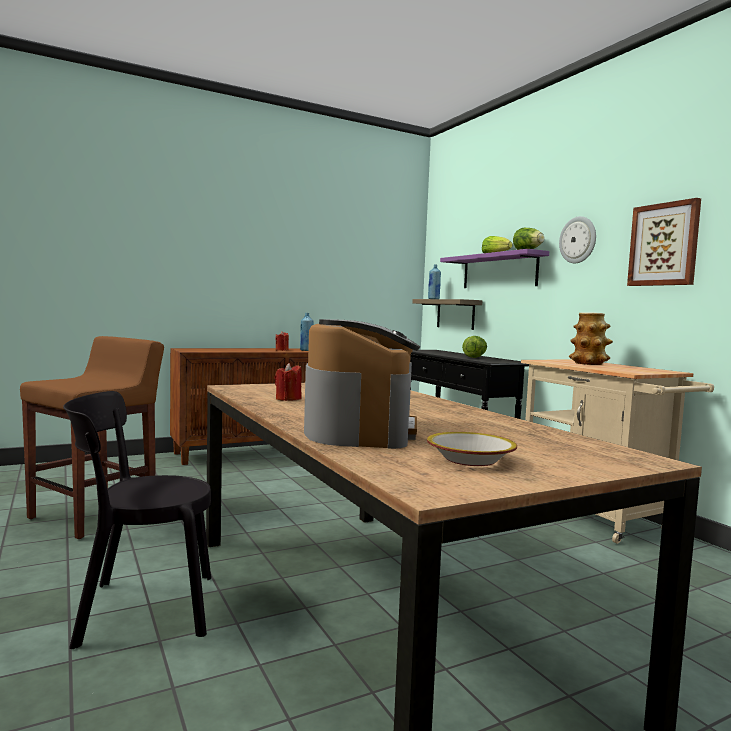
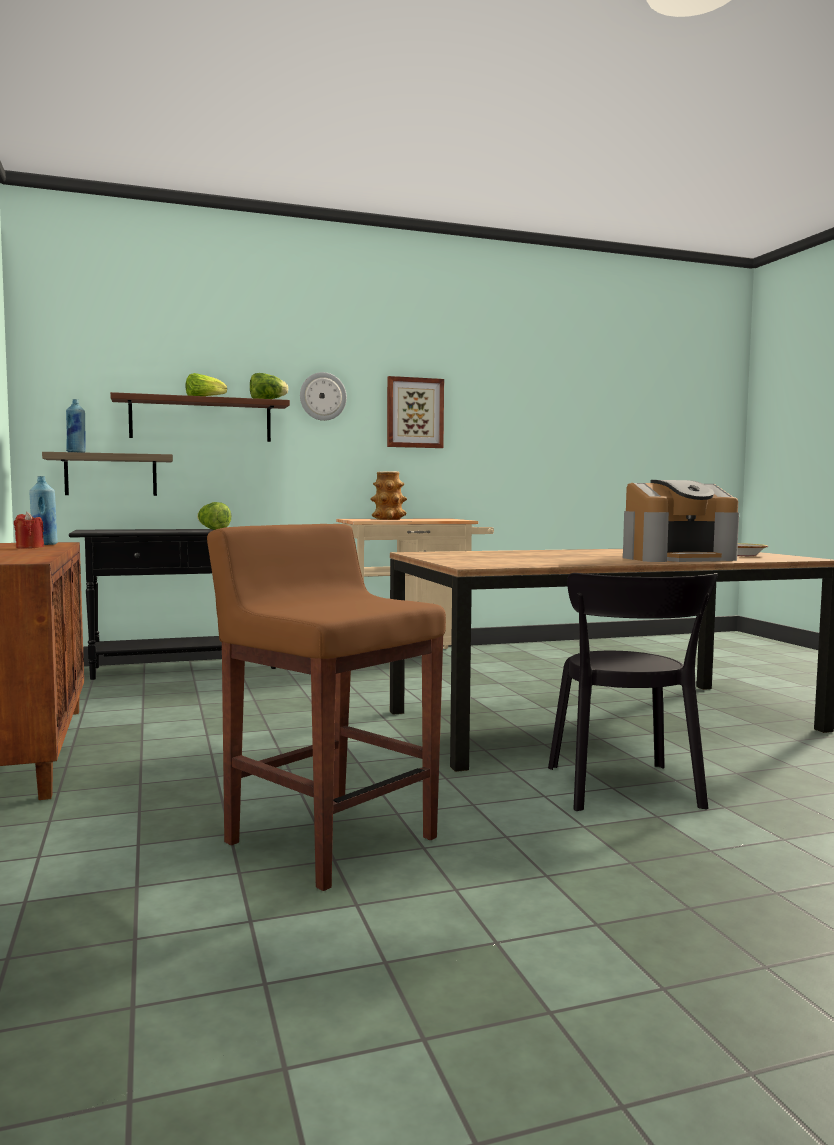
camera: 80 degrees left, 0 degrees up
red candle [275,363,302,401] -> none
coffee machine [304,319,420,449] -> coffee machine turned 150 degrees clockwise [623,480,739,562]
purple shelf [440,249,549,288] -> brown shelf [110,392,290,442]

